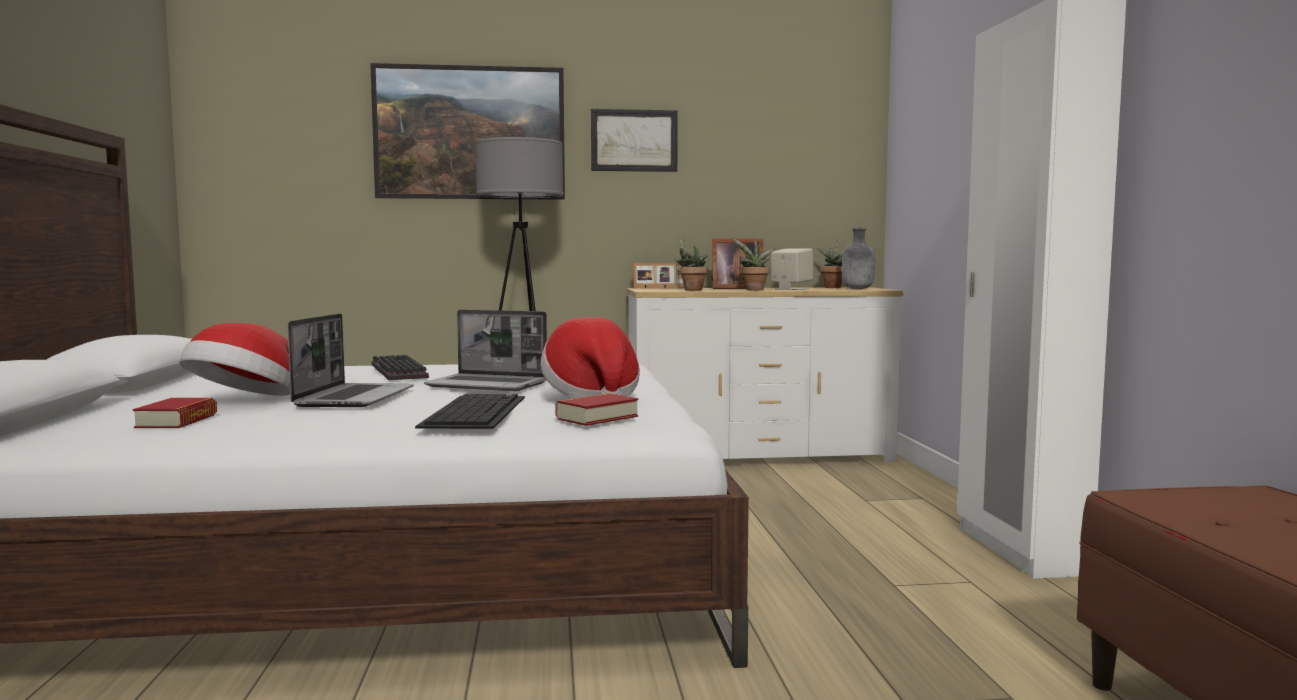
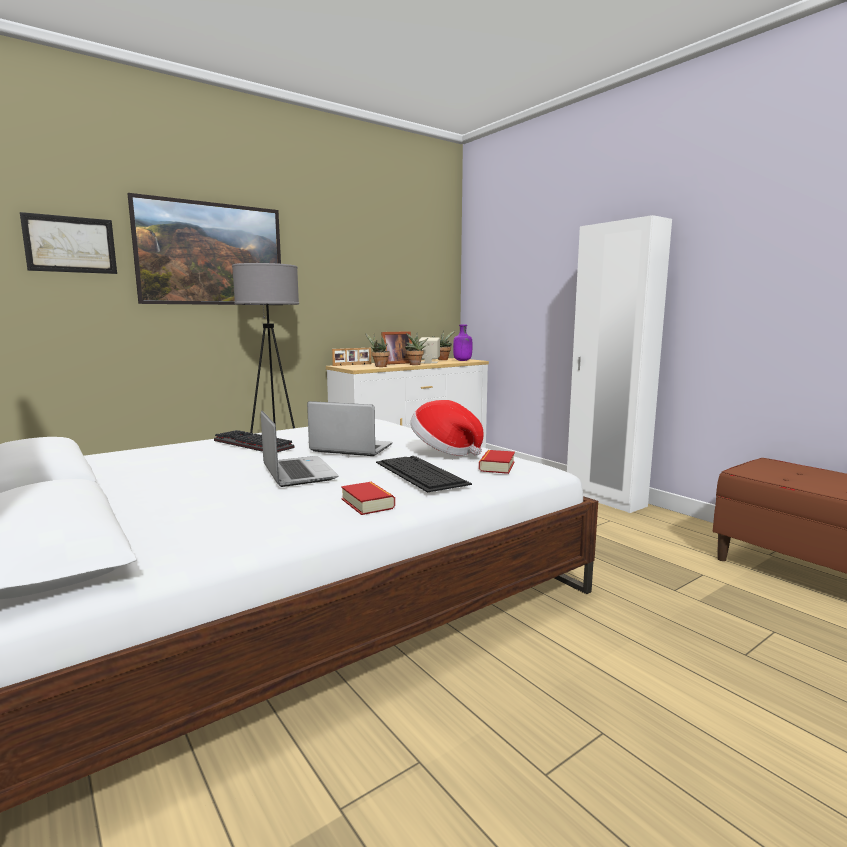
camera: 30 degrees left, 5 degrees up
book [133,398,217,428] -> book moved to [341,482,395,515]
hat [179,323,290,396] -> none
laptop [424,310,547,391] -> laptop turned 150 degrees counterclockwise [307,401,392,456]
picture [591,109,678,172] -> picture moved to [20,212,117,274]
grey bottle [842,228,875,289] -> purple bottle [453,325,472,361]

